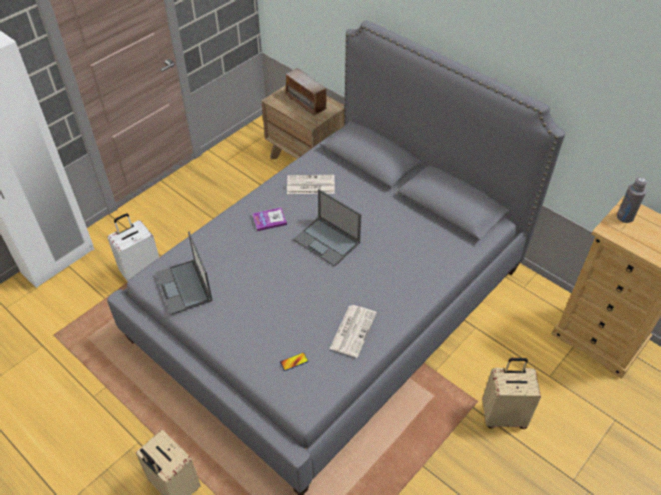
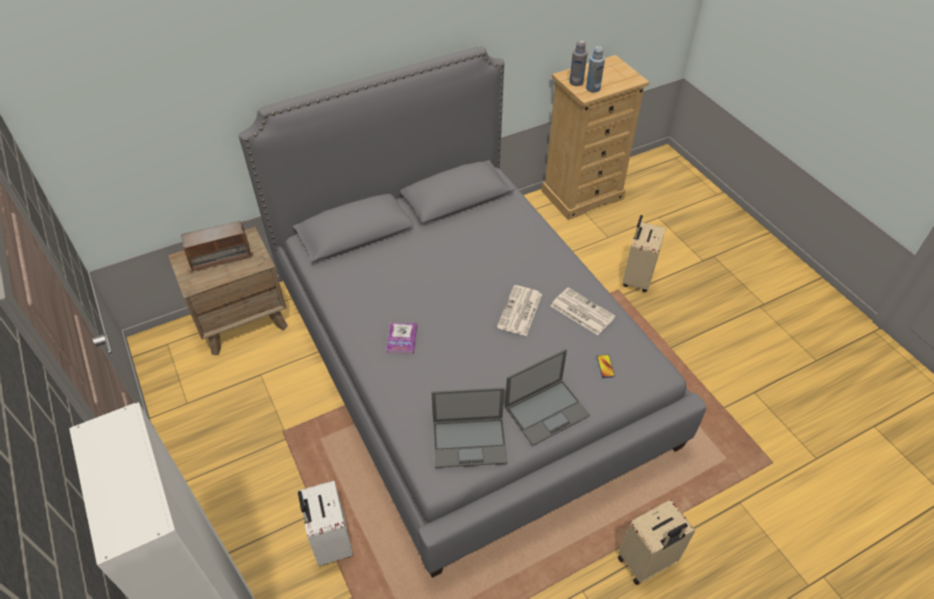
camera: 70 degrees left, 0 degrees up
newspaper [287,175,335,194] -> newspaper moved to [497,285,542,336]
laptop [293,189,362,267] -> laptop moved to [505,349,590,446]
none -> blue bottle [586,46,605,93]

